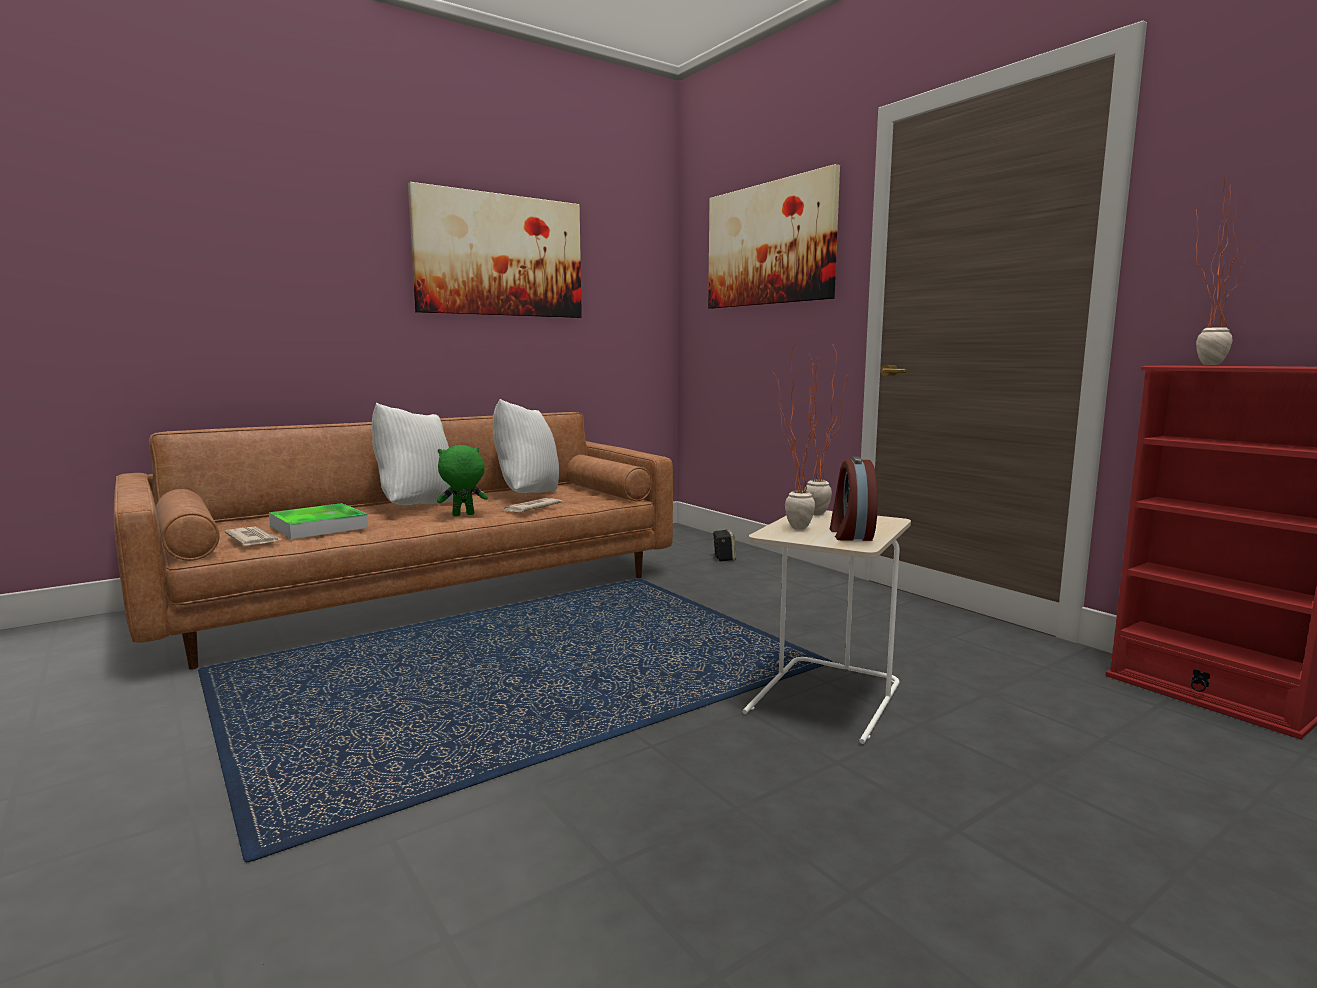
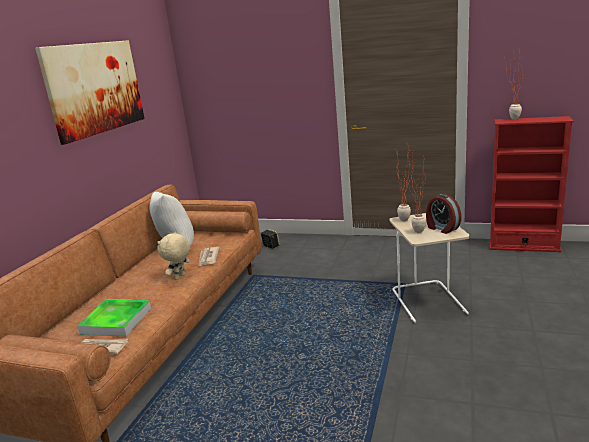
camera: 35 degrees left, 10 degrees up
white pillow [372,403,453,505] -> none
green plush toy [437,445,488,516] -> beige plush toy [157,232,191,280]
picture [708,164,840,309] -> none

